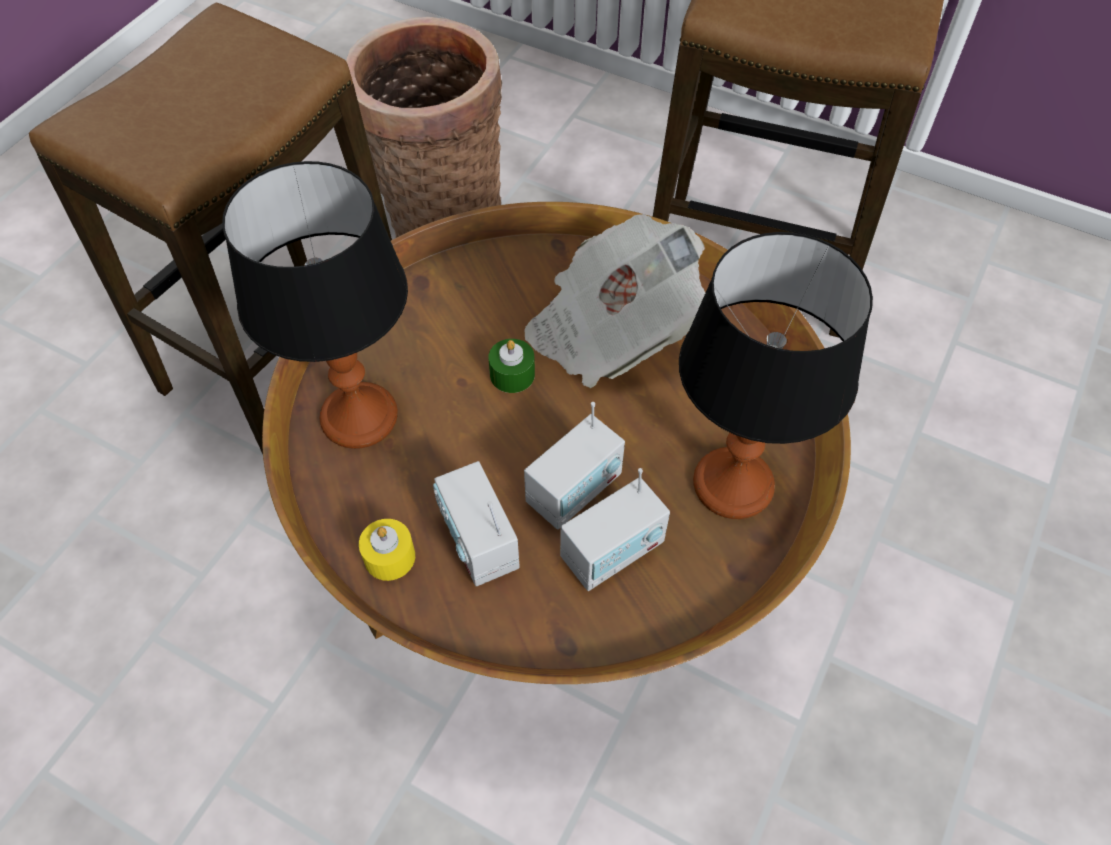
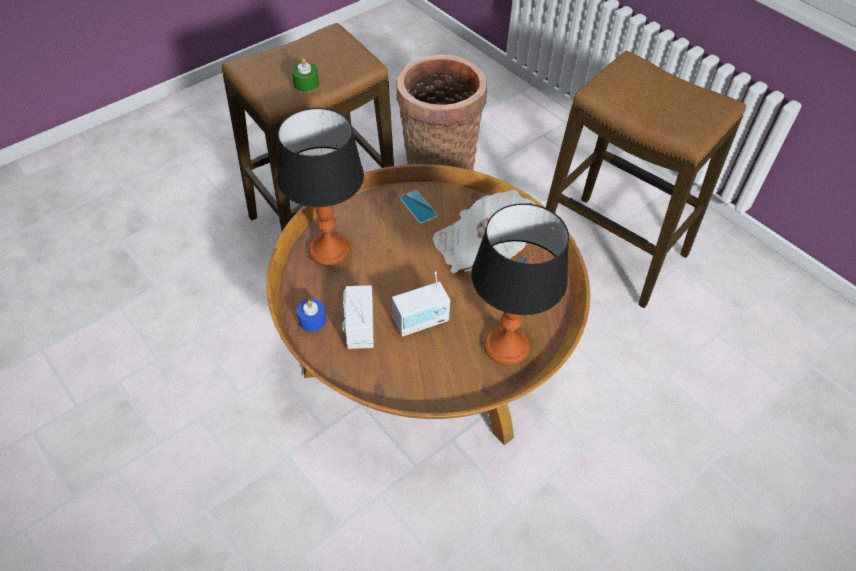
camera: 20 degrees right, 5 degrees down
yellow candle [359,519,415,581] -> blue candle [297,299,326,332]
green candle [488,339,535,393] -> green candle moved to [292,58,319,92]
radio [560,468,670,591] -> none
none -> phone [399,190,438,224]

